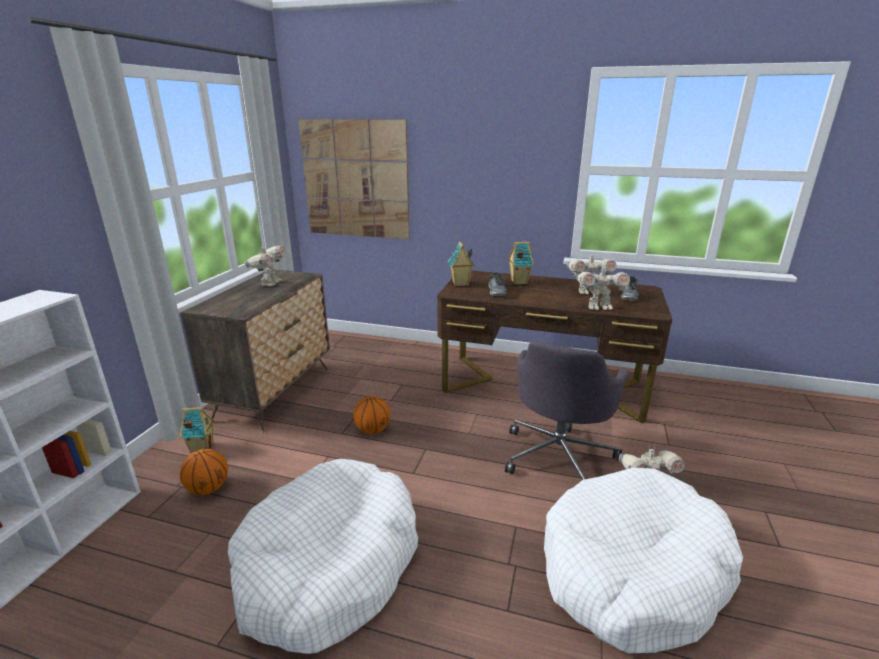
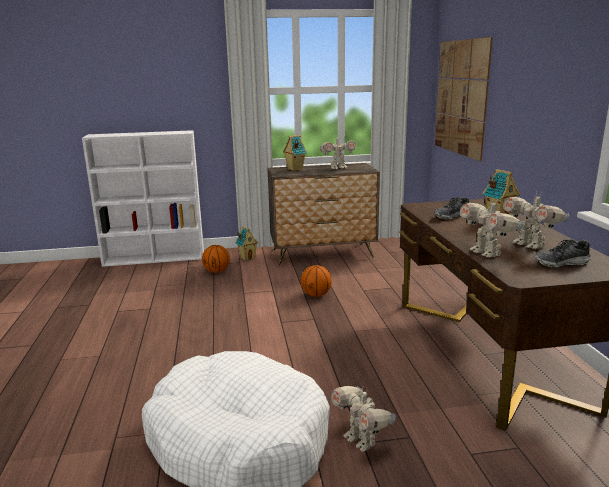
camera: 65 degrees right, 5 degrees down
white dog bed [228,459,418,654] -> none
toy house [447,241,474,287] -> toy house moved to [283,135,307,171]
grey office chair [505,341,629,480] -> none

